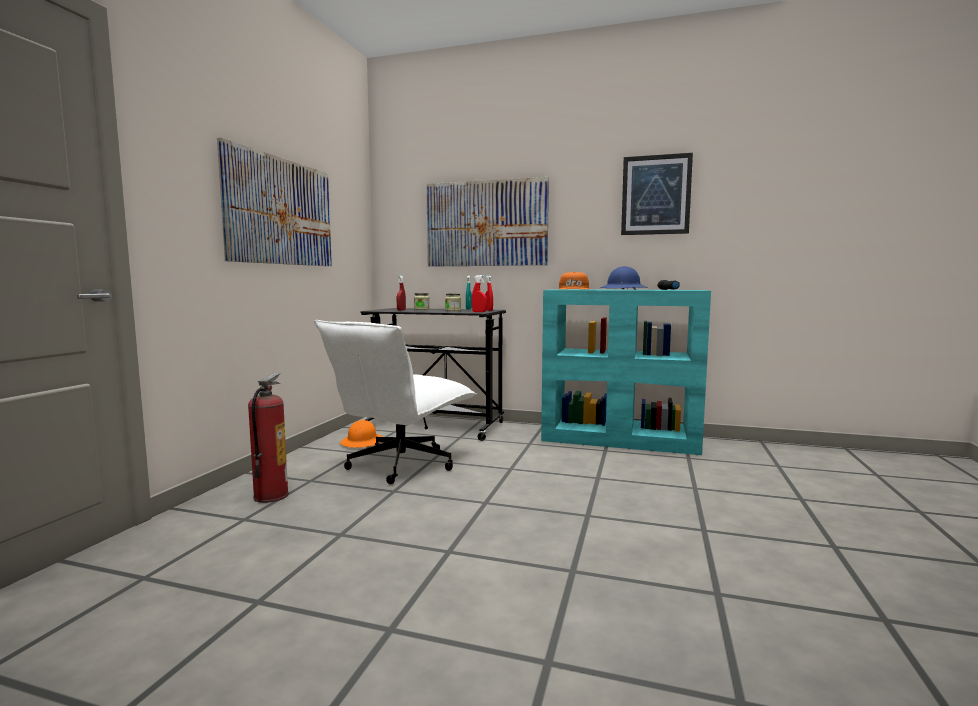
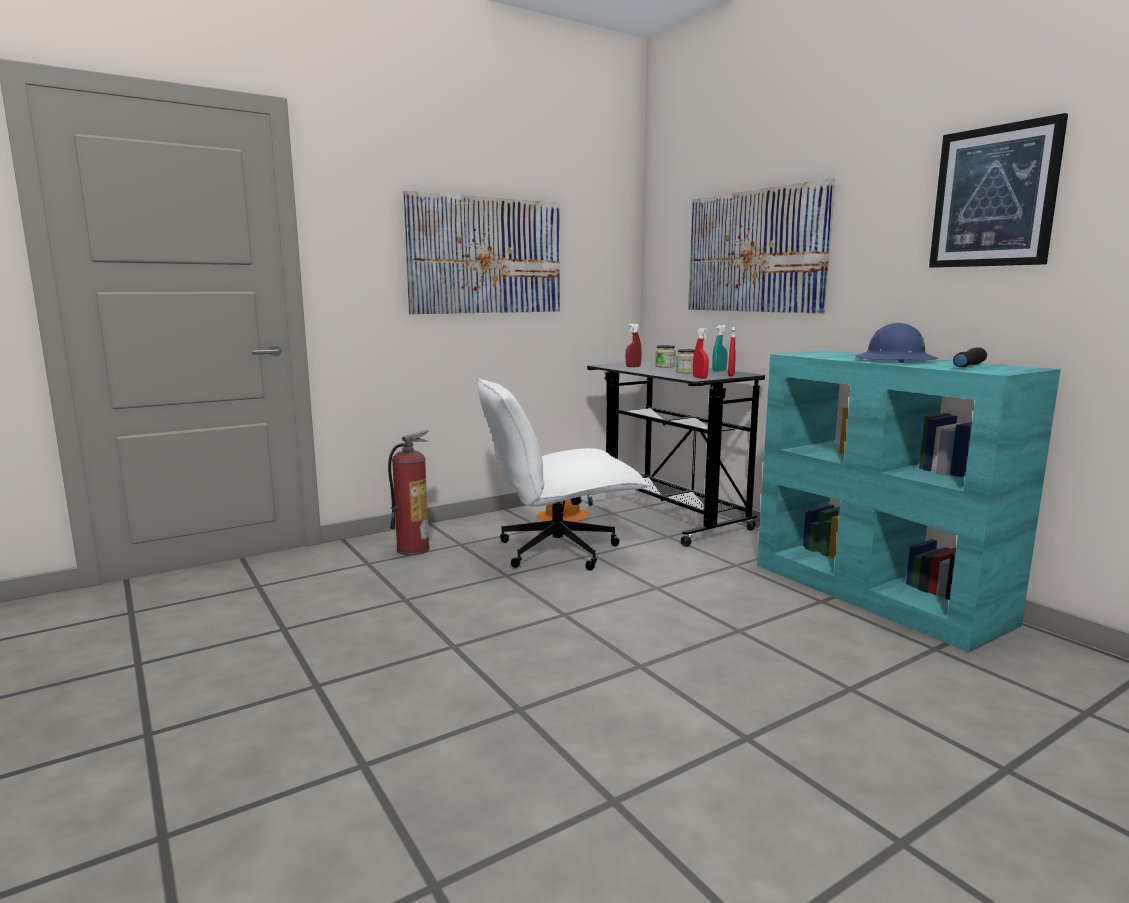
camera: 40 degrees right, 5 degrees up
orange cap [559,272,589,290] -> none

